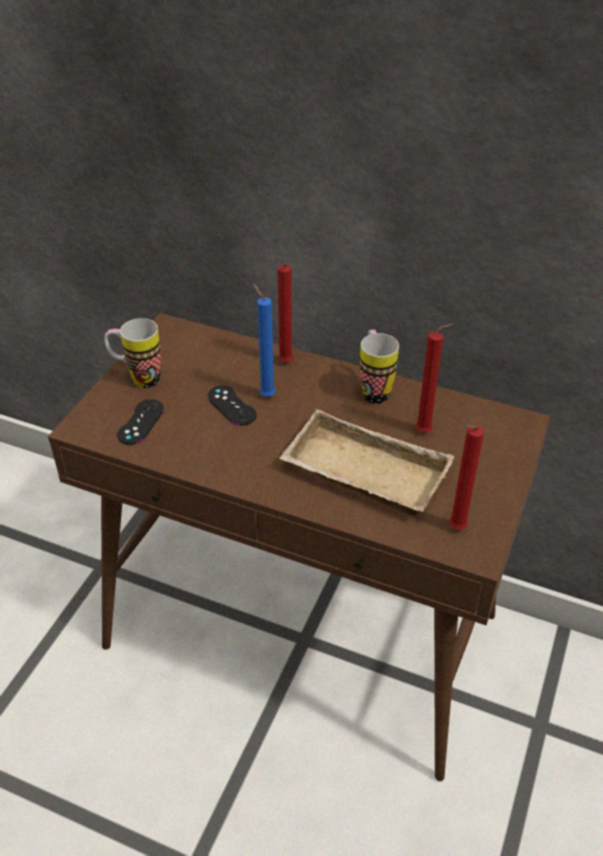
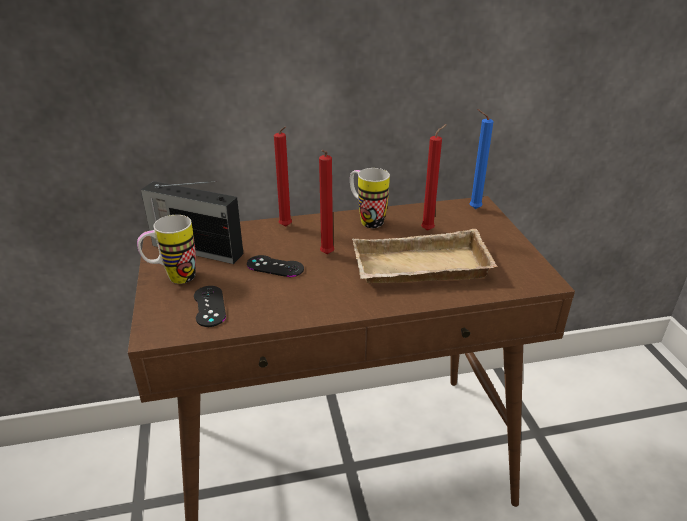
camera: 35 degrees left, 10 degrees down
blue candle [253,284,276,396] -> blue candle moved to [469,109,494,209]
red candle [449,425,484,530] -> red candle moved to [319,150,334,254]
none -> radio [141,181,243,264]

